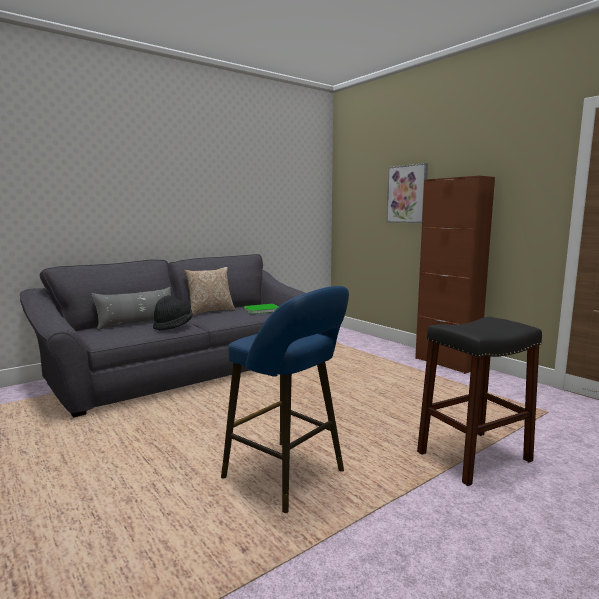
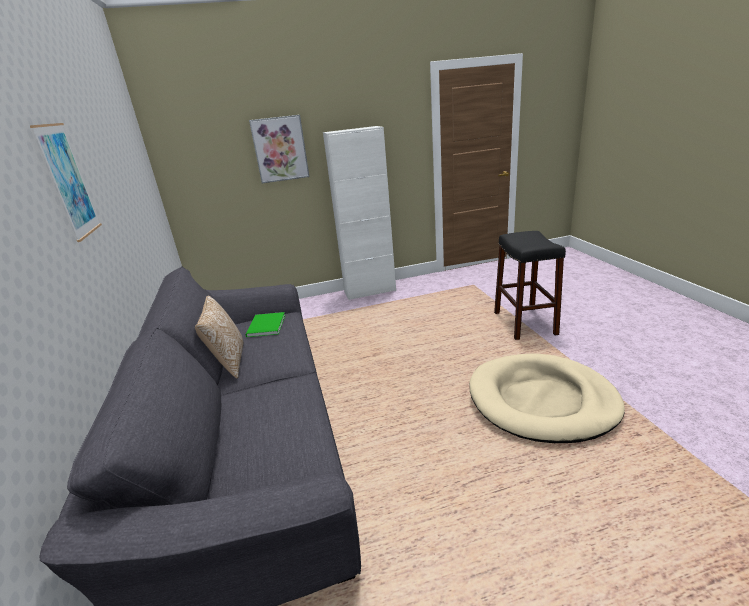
camera: 65 degrees left, 15 degrees up
grey pillow [91,287,171,330] -> none
black hat [153,295,193,331] -> none
blue stool [221,286,349,513] -> beige dog bed [469,353,625,443]
brown cabinet [415,176,495,374] -> white cabinet [323,126,396,300]
none -> picture [30,123,102,242]

